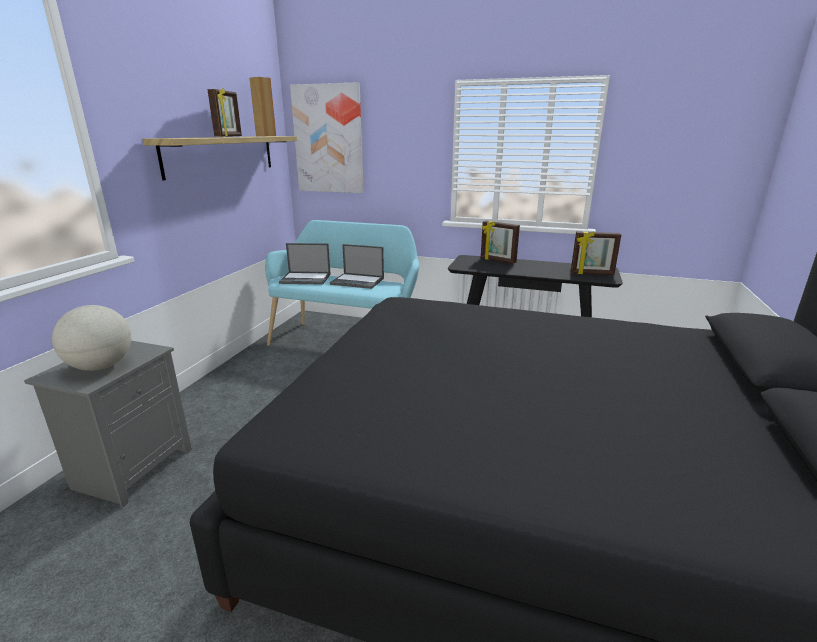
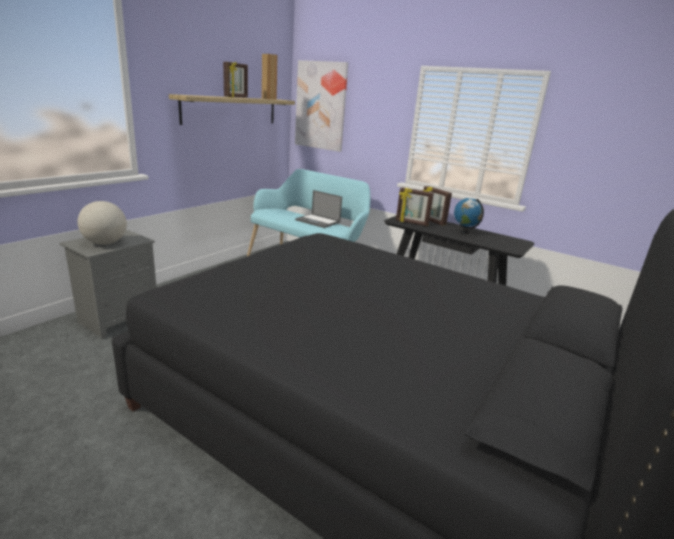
camera: 15 degrees right, 0 degrees up
laptop [279,243,331,285] -> none
picture frame [571,231,621,275] -> picture frame moved to [396,187,434,226]
none -> globe [454,198,484,234]

